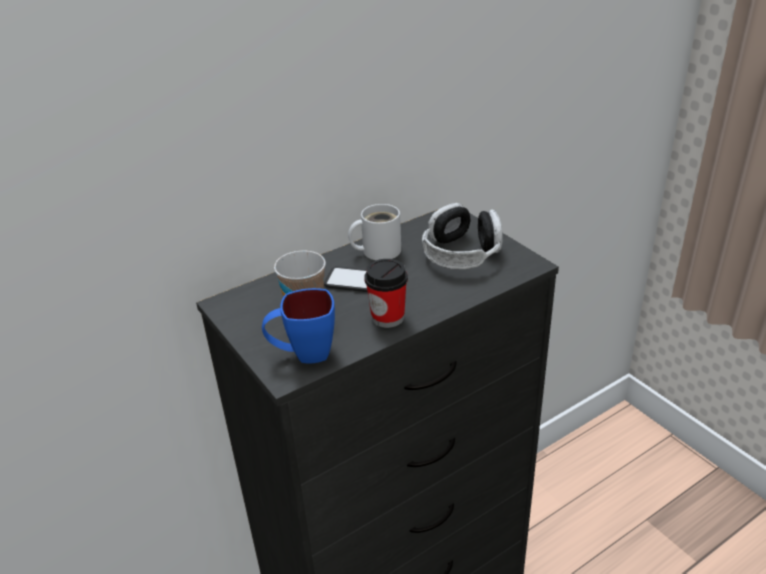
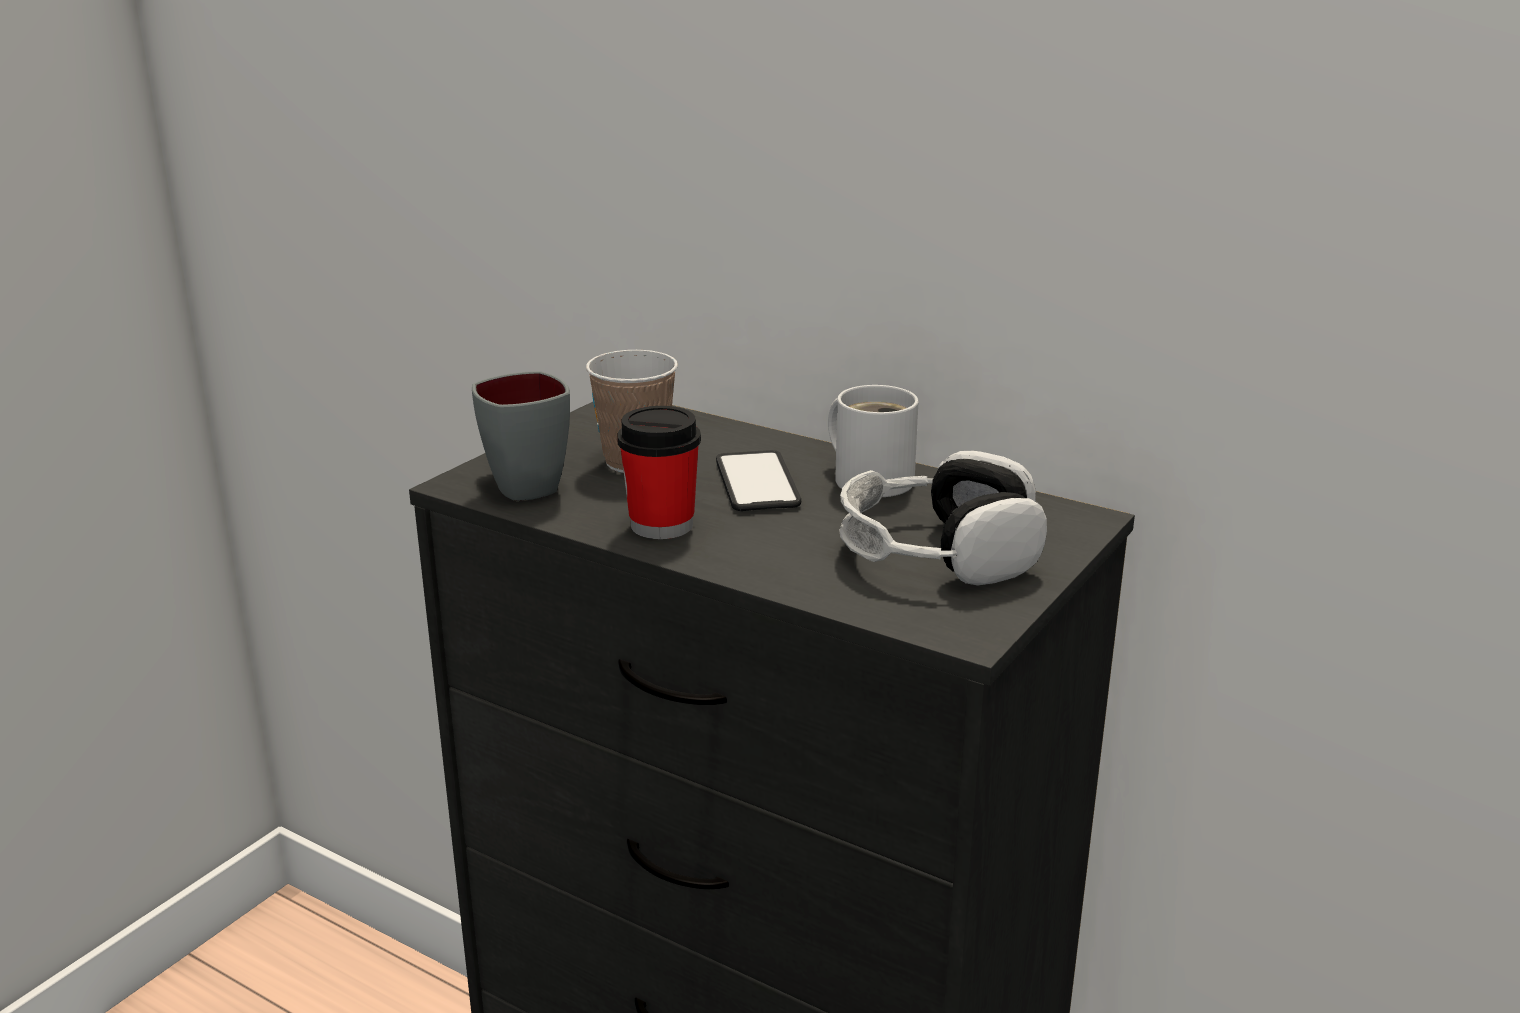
camera: 65 degrees right, 10 degrees down
blue mug [262,288,335,364] -> grey mug [472,371,570,501]

